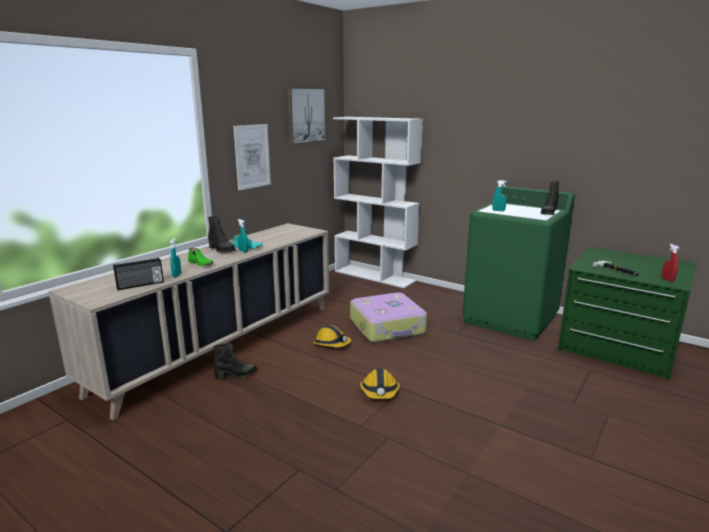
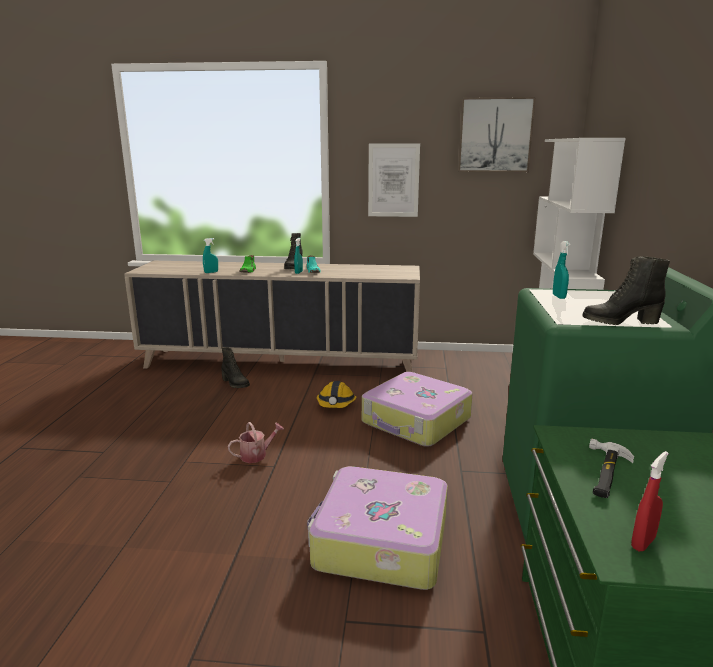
camera: 60 degrees right, 0 degrees up
radio [113,258,164,290] -> none
hard hat [360,368,400,399] -> watering can [228,422,284,463]
none -> suitcase [307,466,448,590]

